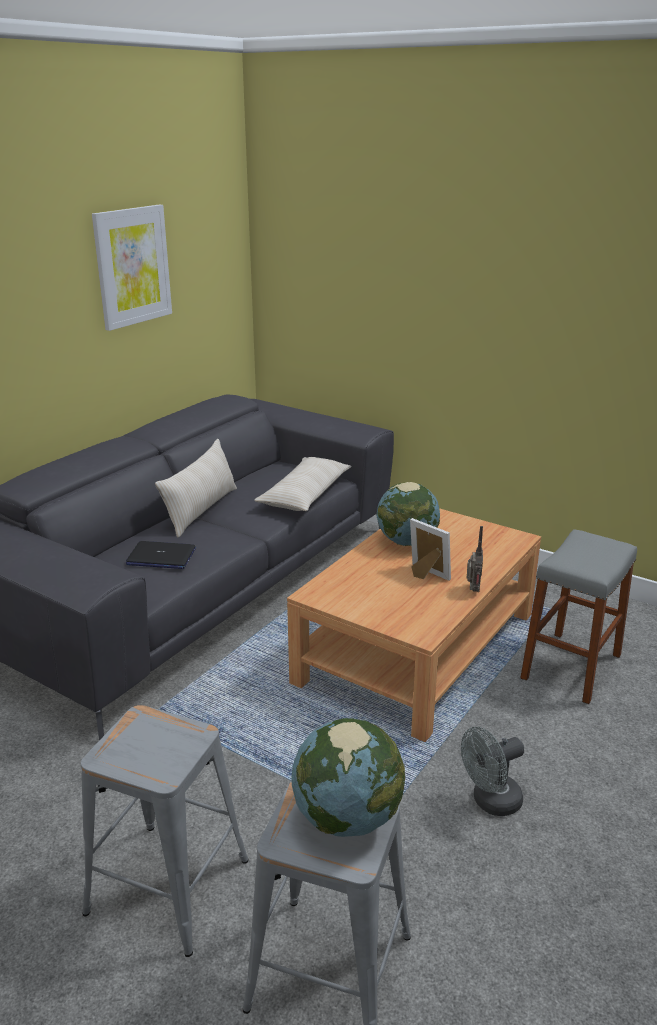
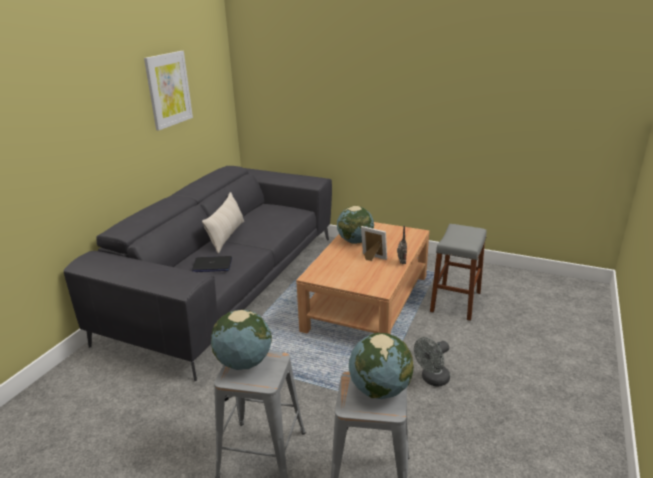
camera: 10 degrees left, 0 degrees up
beige pillow [254,457,352,511] -> none
none -> globe [211,310,272,370]

